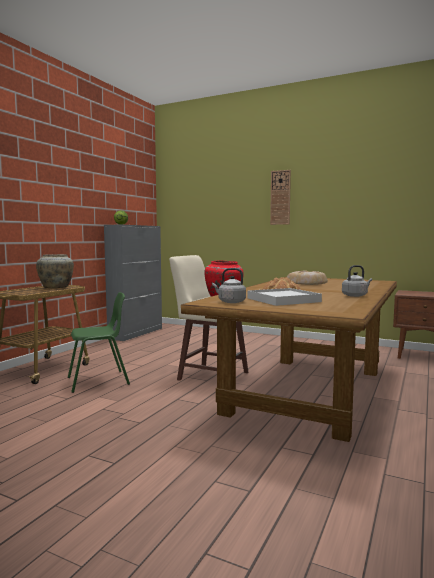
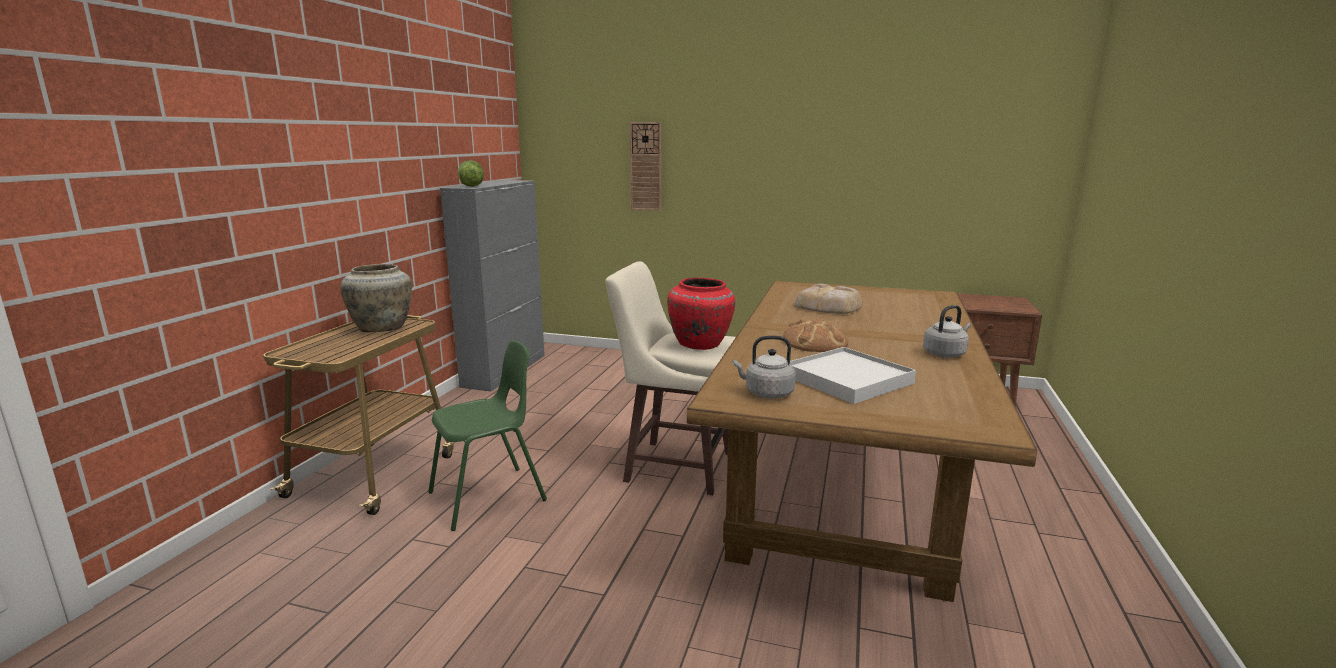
camera: 10 degrees left, 10 degrees up
wall clock [270,170,291,225] -> wall clock moved to [629,122,661,211]

